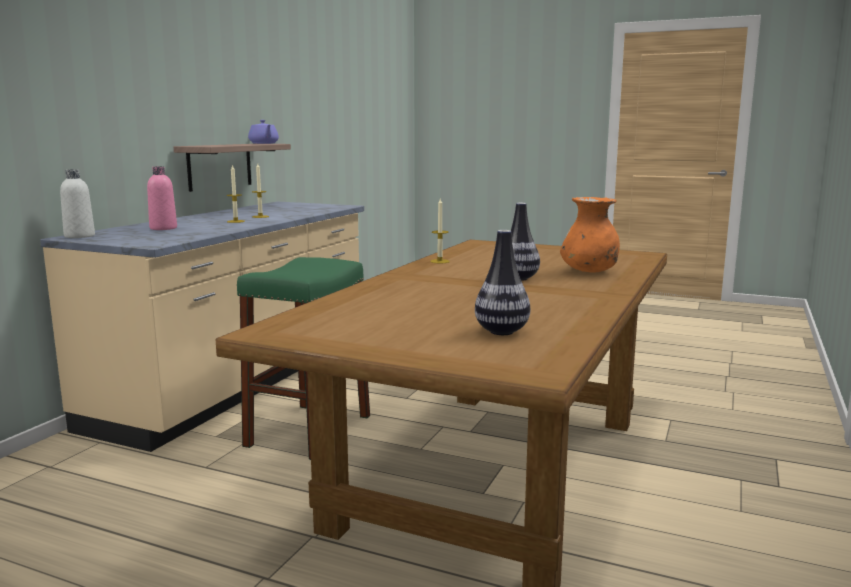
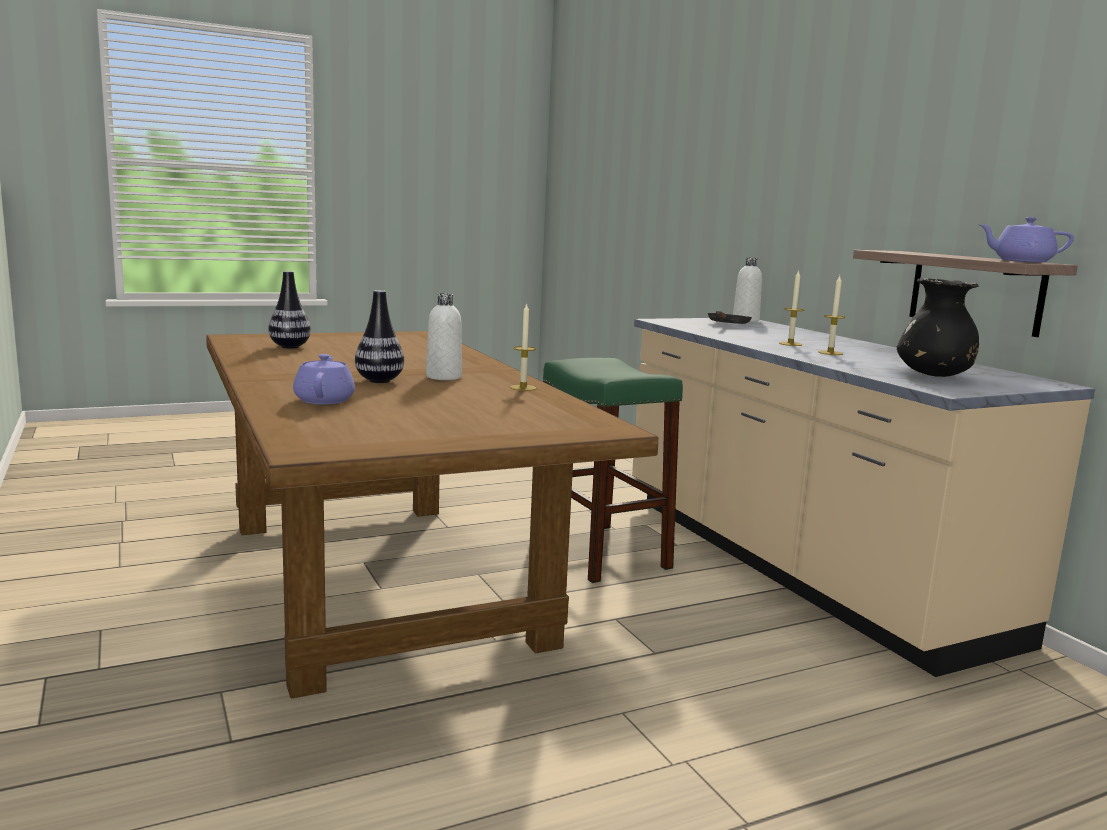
camera: 130 degrees right, 0 degrees up
pink bottle [147,166,177,230] -> none
orange vase [560,197,620,273] -> purple teapot [293,354,355,404]
none -> white bottle [426,293,462,380]
none -> black frying pan [708,311,752,324]
none -> black vase [897,278,979,377]

